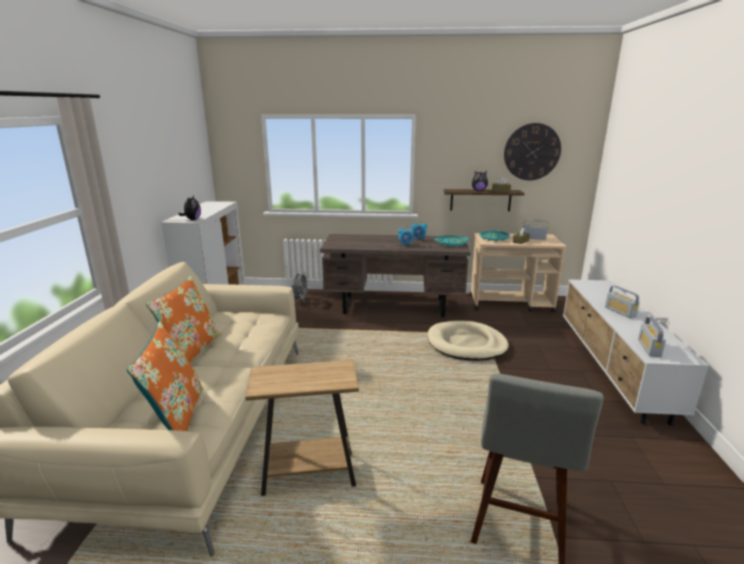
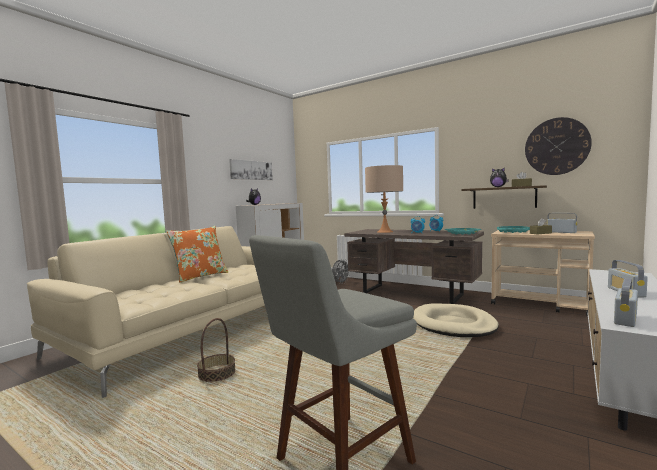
camera: 30 degrees right, 15 degrees down
orange pillow [126,321,203,431] -> none
brown side table [245,360,359,496] -> basket [197,318,236,382]
none -> picture [229,159,273,180]
none -> beige table lamp [365,165,403,233]

